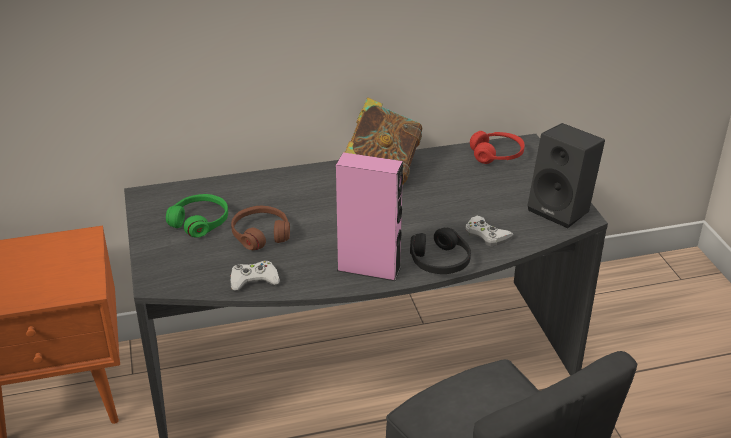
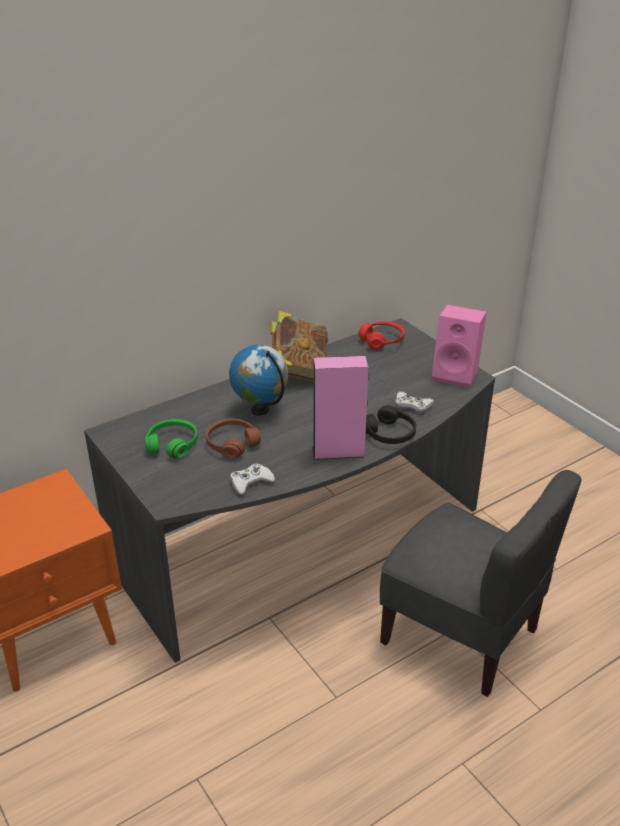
camera: 20 degrees left, 0 degrees up
black speaker [527,123,605,228] -> pink speaker [432,305,487,388]
none -> globe [229,345,288,416]

